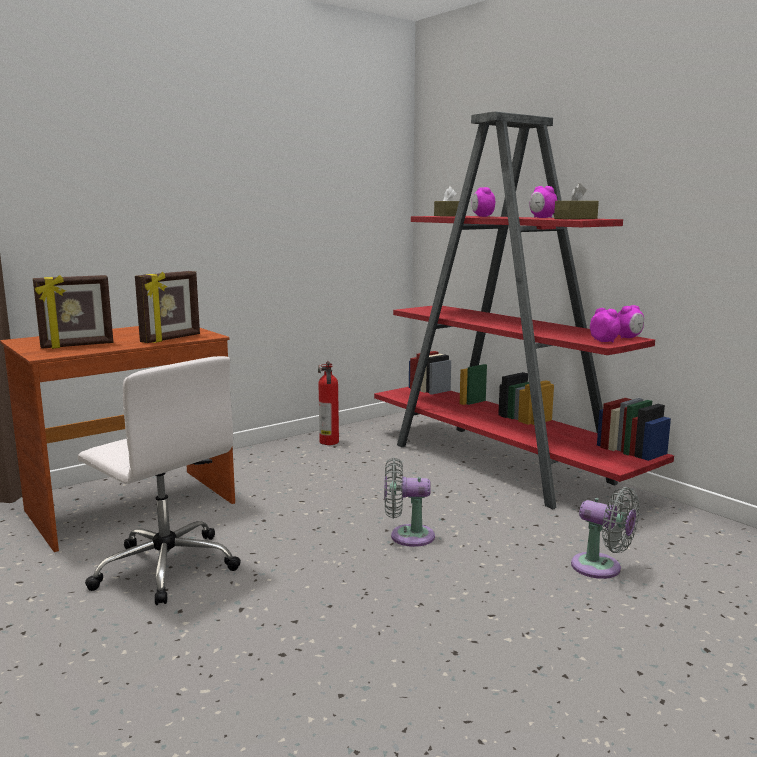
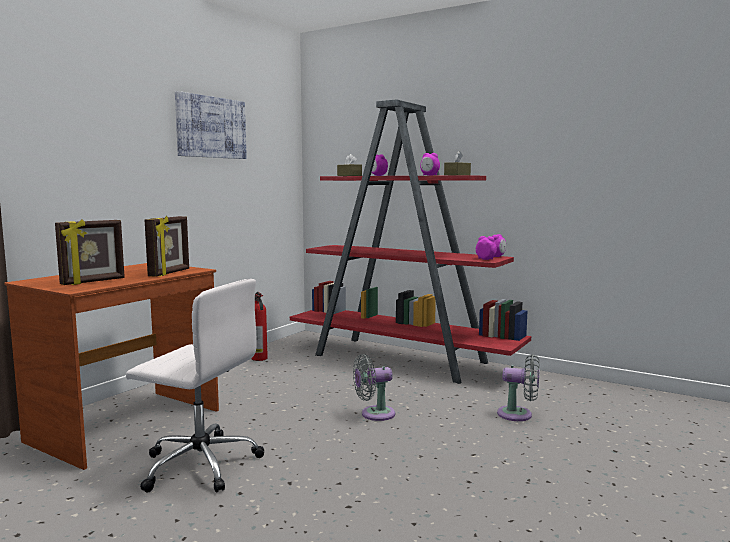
camera: 20 degrees left, 5 degrees down
none -> picture [175,91,247,159]

